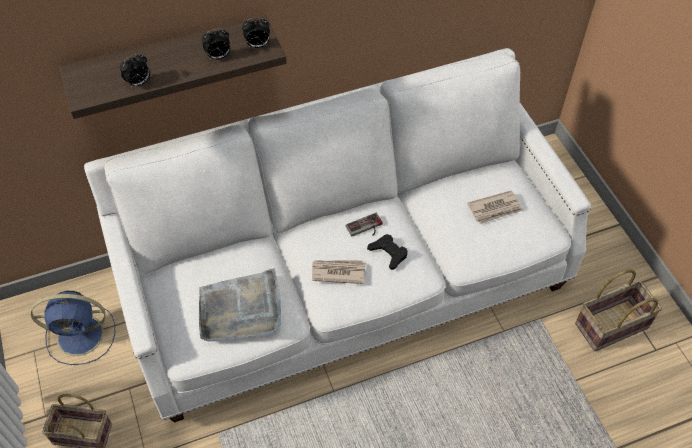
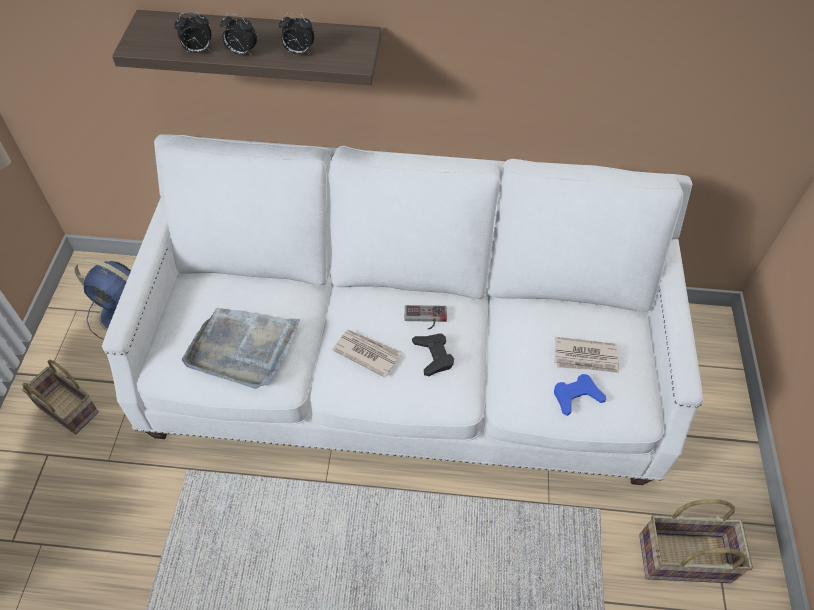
camera: 25 degrees right, 0 degrees up
alarm clock [242,17,270,48] -> alarm clock moved to [220,13,257,56]
none -> blue game controller [554,374,606,416]

